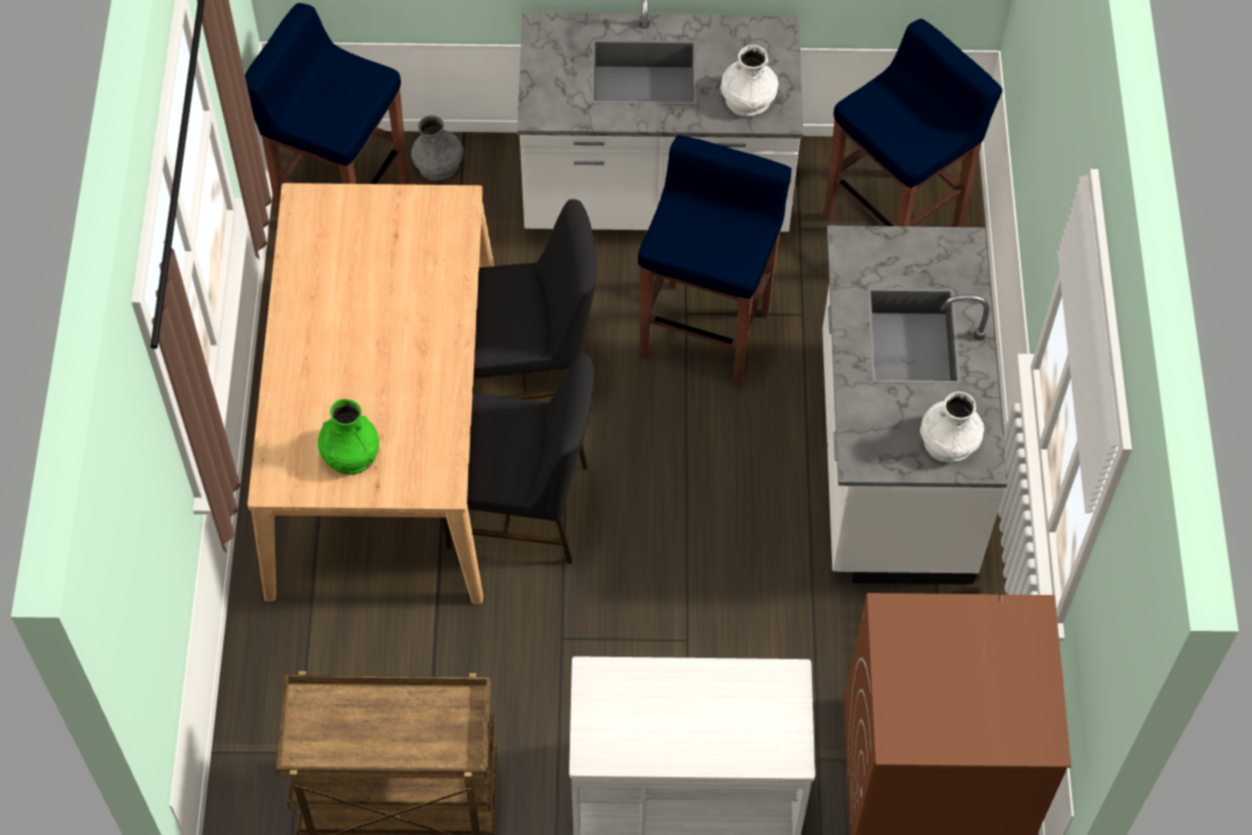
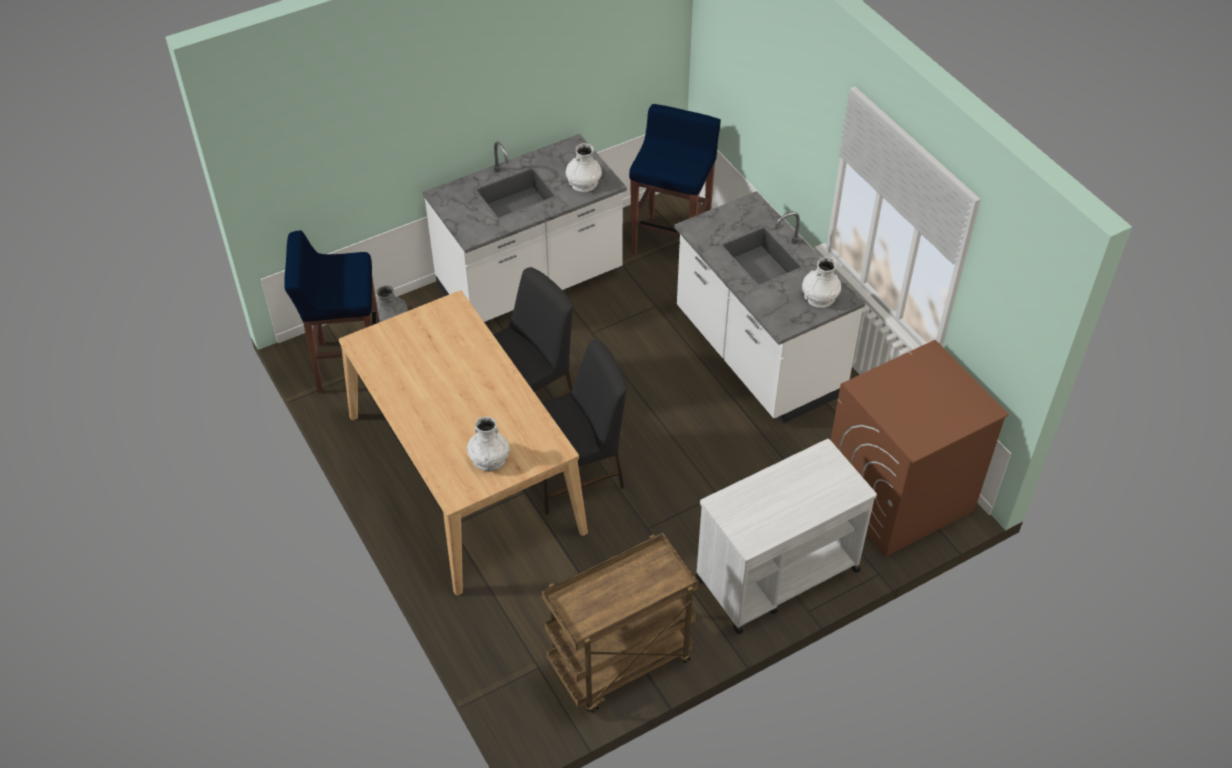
camera: 30 degrees left, 10 degrees down
green vase [318,399,379,474] -> white vase [467,417,510,471]
blue stool [638,135,792,387] -> none

